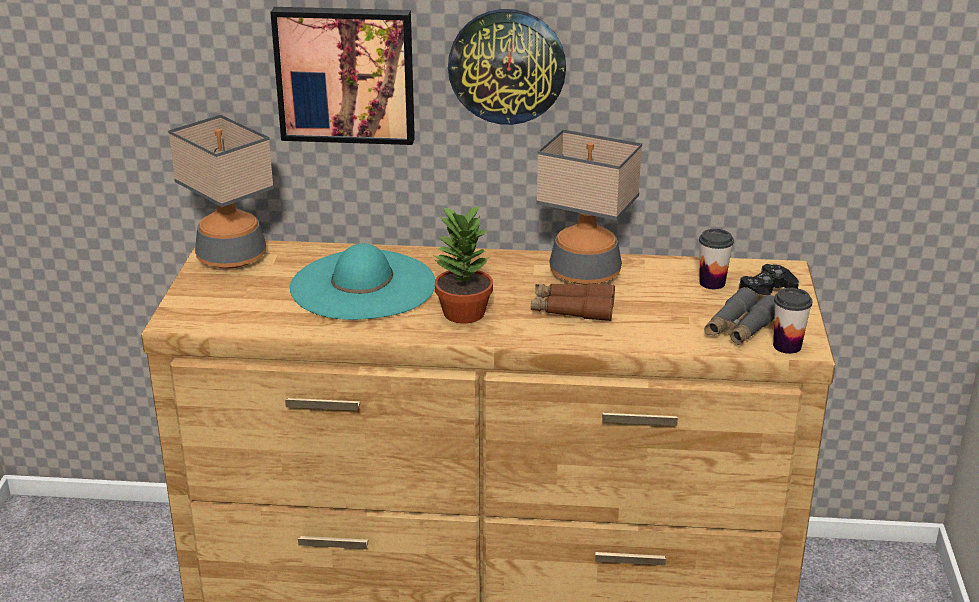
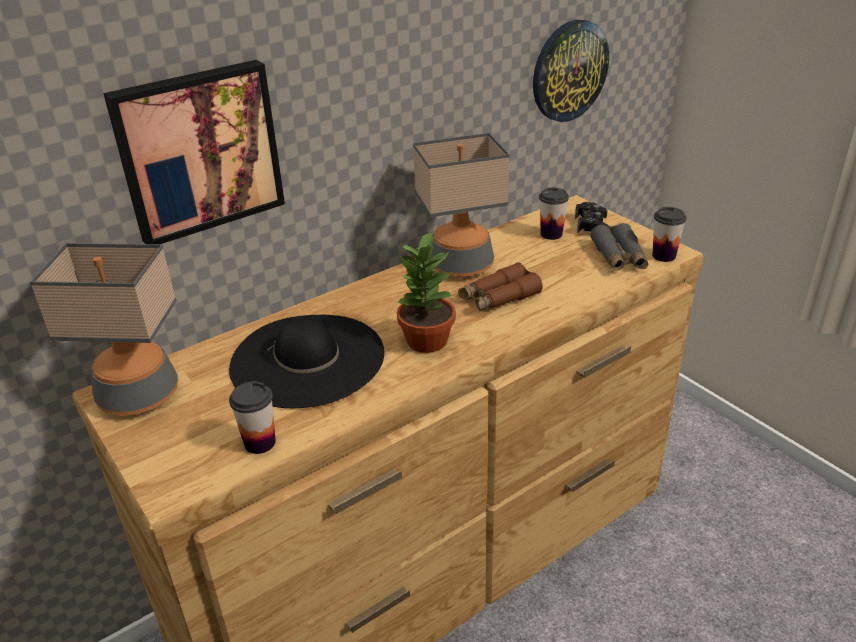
camera: 40 degrees left, 5 degrees up
turquoise hat [290,243,435,320] -> black hat [229,315,385,408]
wall clock [448,9,566,125] -> wall clock moved to [533,20,609,122]
none -> cup [229,381,275,454]

